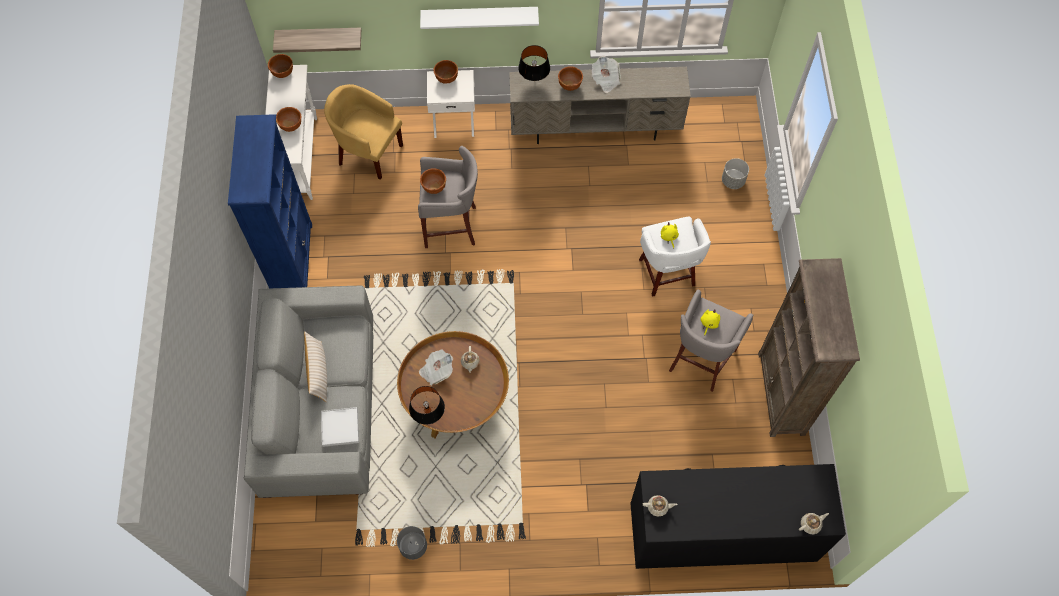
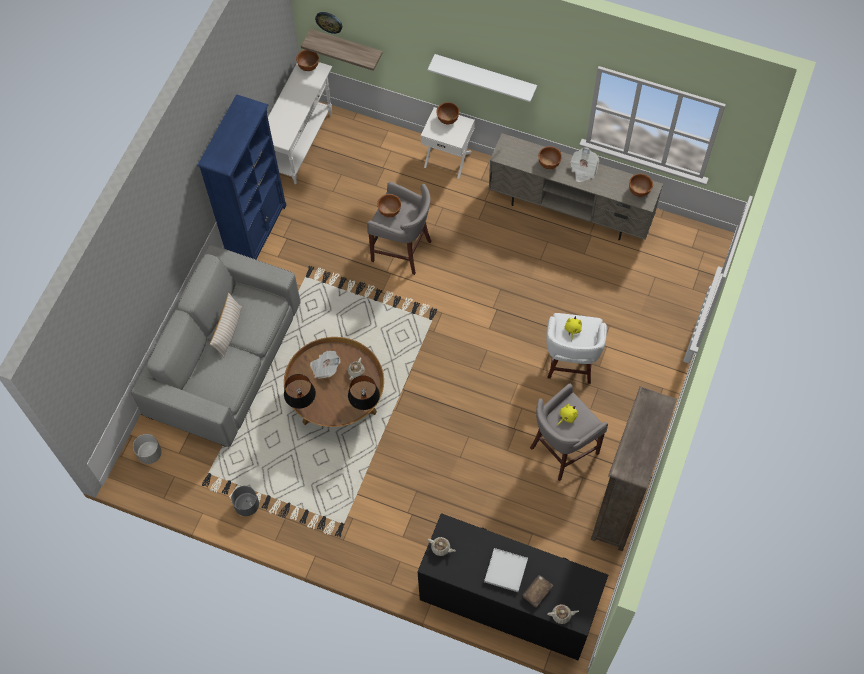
camera: 25 degrees right, 0 degrees up
brown bowl [276,107,301,132] -> brown bowl moved to [629,173,653,197]
white tray [321,407,359,447] -> white tray moved to [484,548,528,592]
yellow armchair [324,84,403,180] -> none
black table lamp [518,45,550,81] -> black table lamp moved to [348,375,380,410]
grey planter [722,158,749,189] -> grey planter moved to [133,434,162,464]
none -> wall clock [315,12,342,34]
none -> brown book [522,575,553,608]

